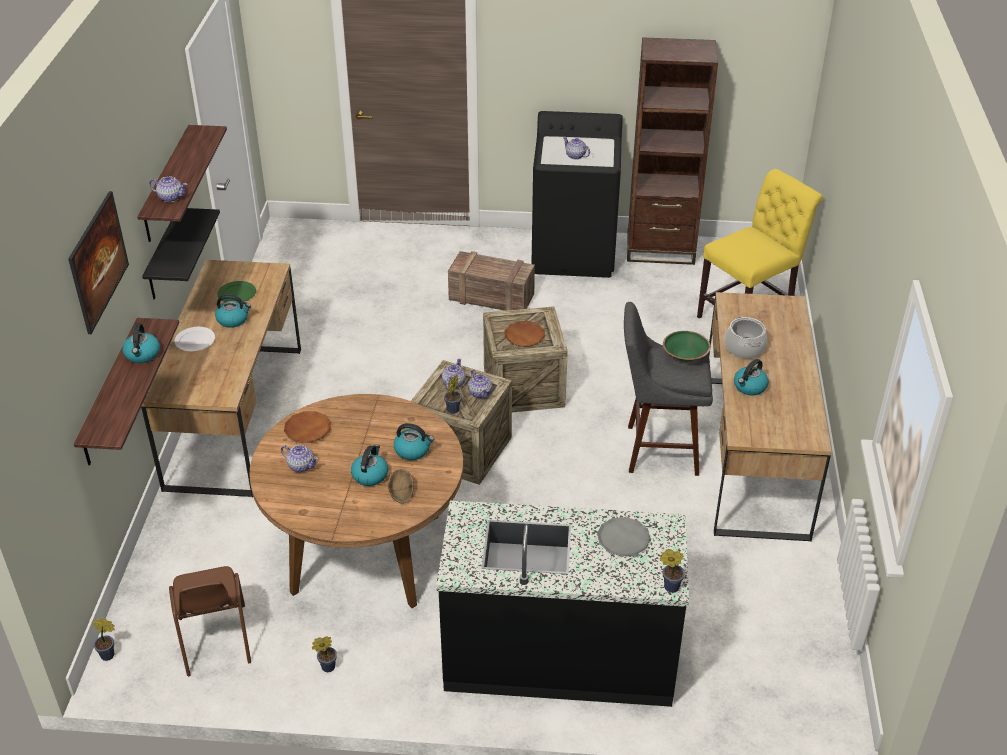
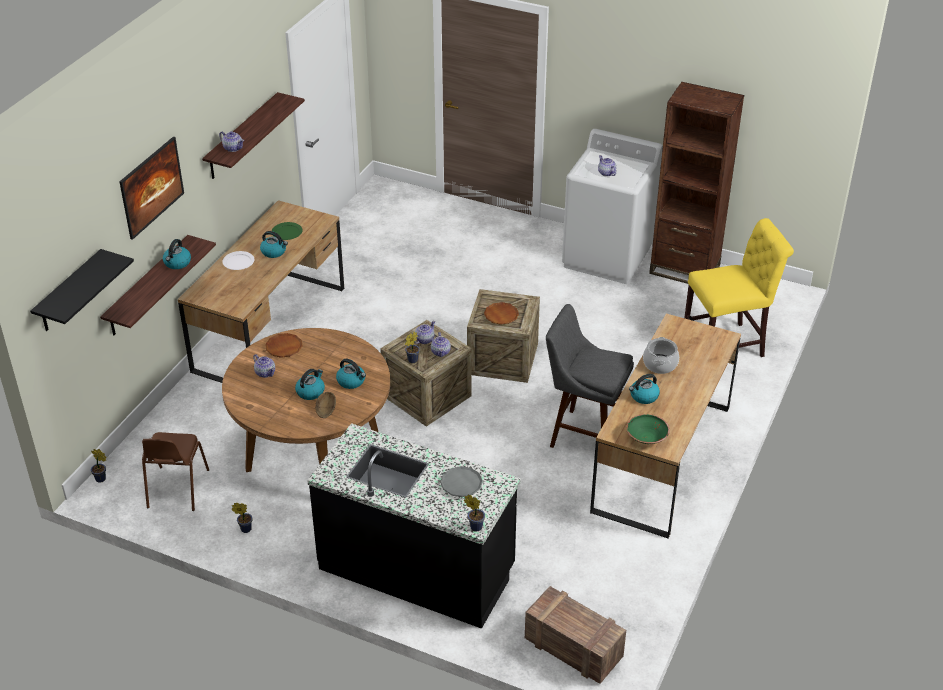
camera: 20 degrees right, 0 degrees up
black shelf [142,208,220,299] -> black shelf moved to [30,249,134,331]
crate [448,251,535,311] -> crate moved to [525,586,626,684]
black washing machine [531,111,623,278] -> white washing machine [562,129,663,284]
green bowl [663,331,711,362] -> green bowl moved to [626,414,670,444]

